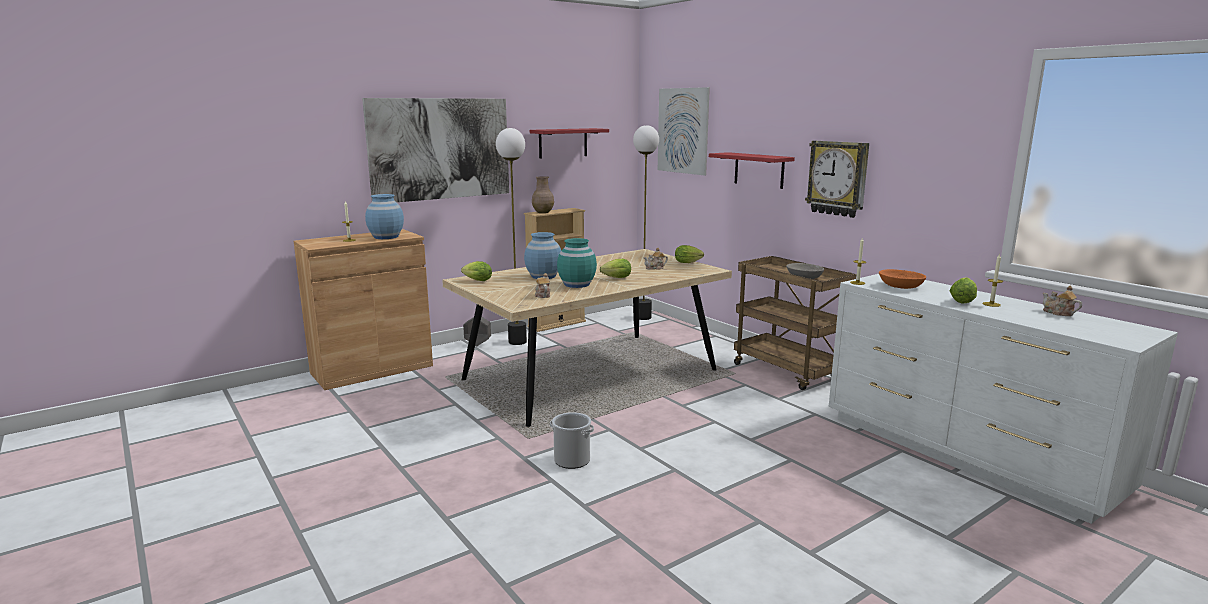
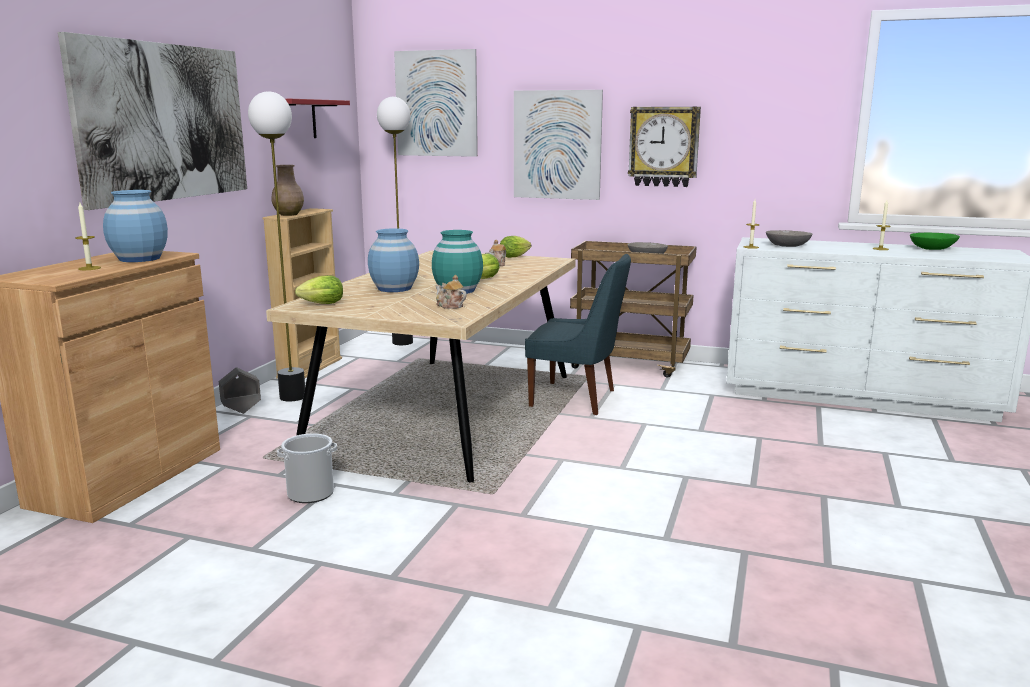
camera: 35 degrees left, 0 degrees up
bucket [550,412,594,469] -> bucket moved to [277,434,337,503]
red shelf [709,152,795,189] -> picture [514,90,603,200]
orange bowl [879,269,926,289] -> grey bowl [766,230,812,247]
lettuce [950,277,977,304] -> none
teapot [1043,285,1082,316] -> green bowl [910,233,960,250]
none -> blue chair [525,254,631,415]

